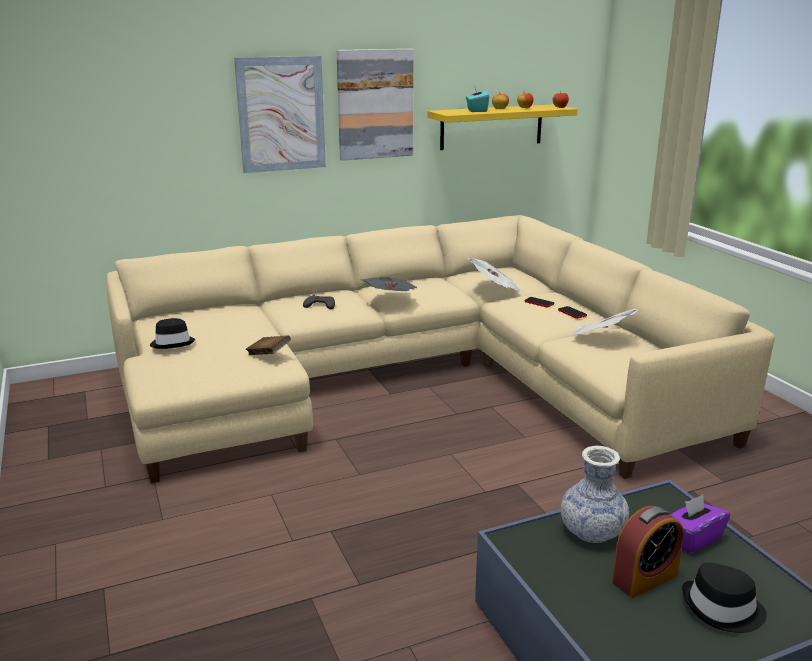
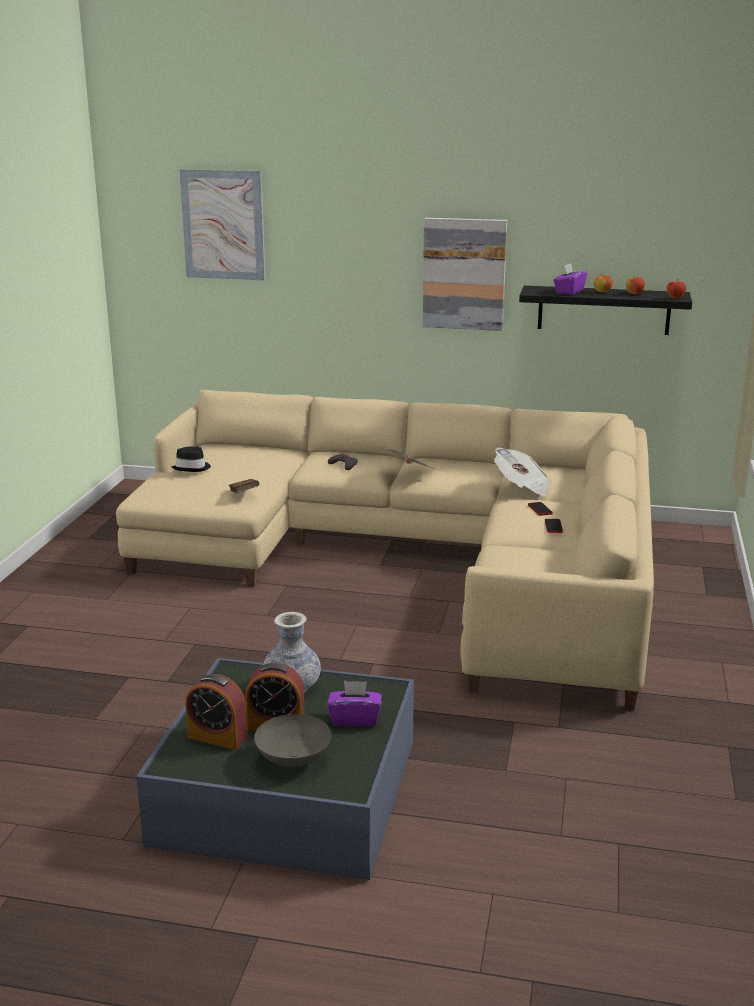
camera: 35 degrees right, 0 degrees up
picture [234,56,326,173] -> picture moved to [179,169,265,280]
yellow shelf [427,104,578,150] -> black shelf [519,286,692,335]
turquoise tissue box [466,85,490,112] -> purple tissue box [553,263,587,295]
newspaper [573,308,638,336] -> none
black hat [682,563,767,633] -> grey bowl [254,714,331,767]
none -> alarm clock [186,674,248,750]

